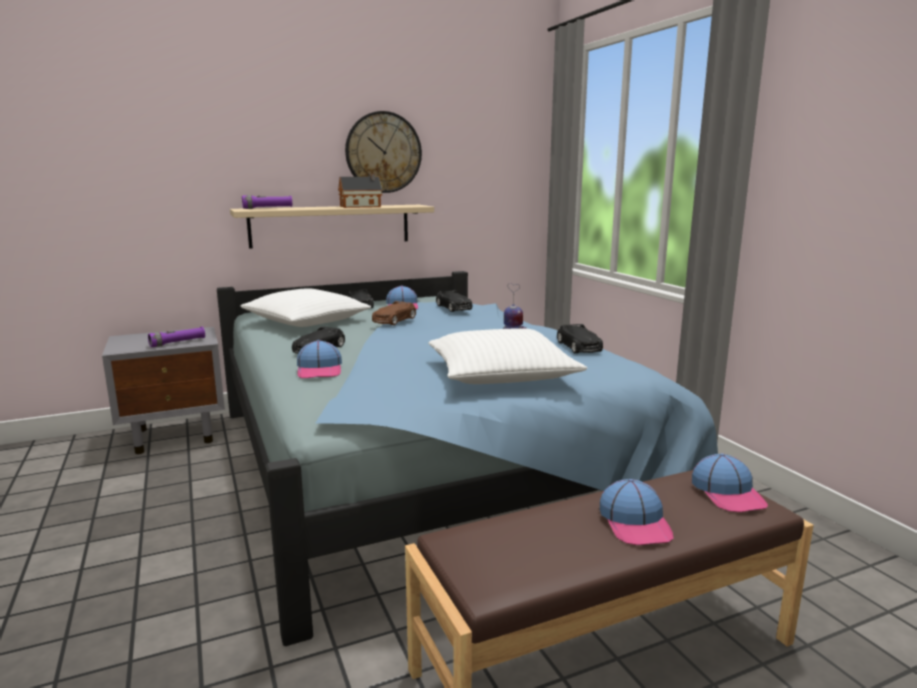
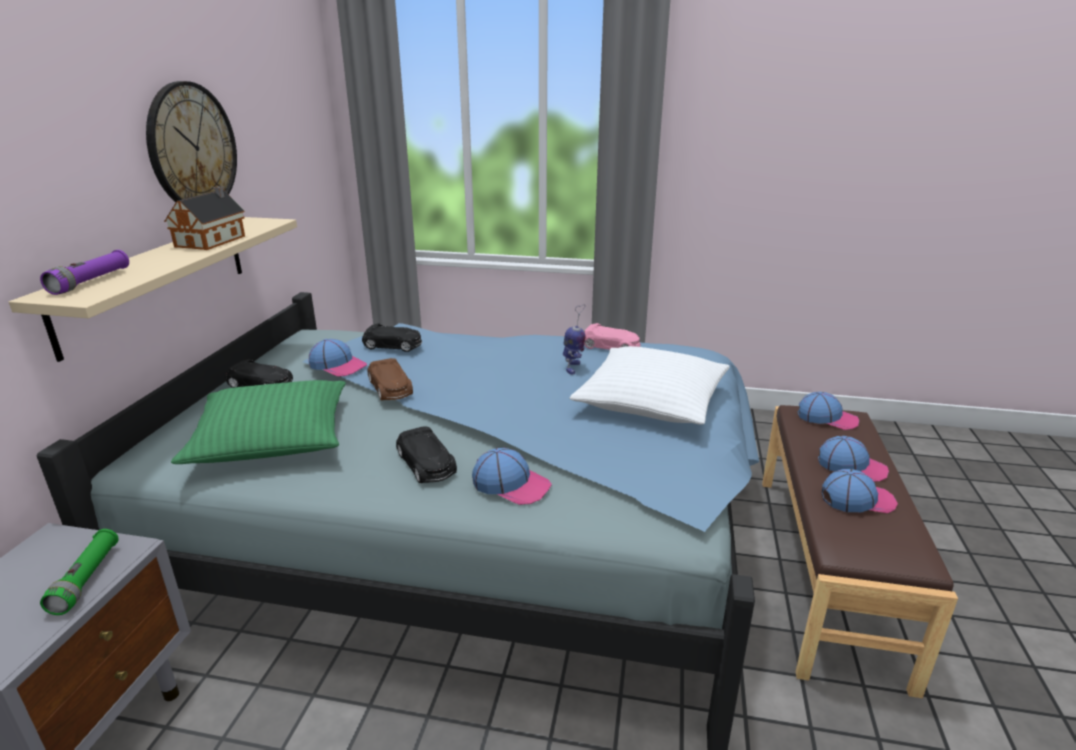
camera: 55 degrees left, 10 degrees up
purple flashlight [148,327,205,347] -> green flashlight [40,529,119,615]
white pillow [240,288,371,327] -> green pillow [171,380,346,464]
black toy car [557,324,603,353] -> pink toy car [584,323,641,350]
none -> cap [822,469,898,513]

